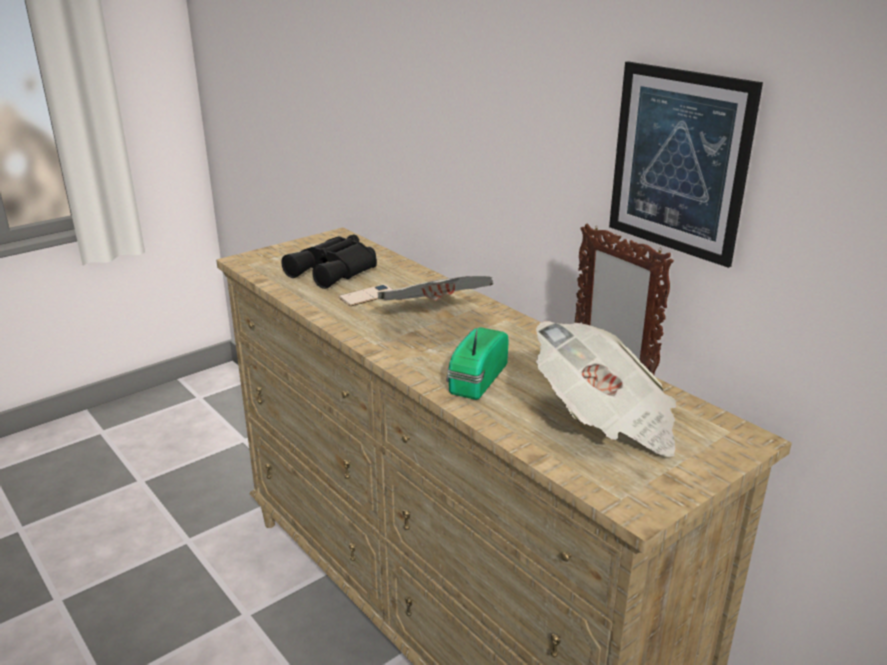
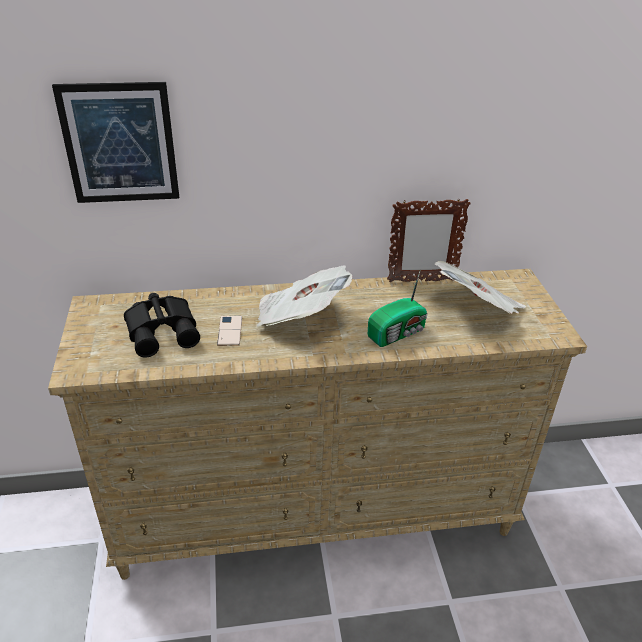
camera: 60 degrees left, 10 degrees up
radio [446,327,509,400] -> radio turned 90 degrees counterclockwise [368,271,427,347]
picture [609,61,763,268] -> picture moved to [52,82,179,203]

